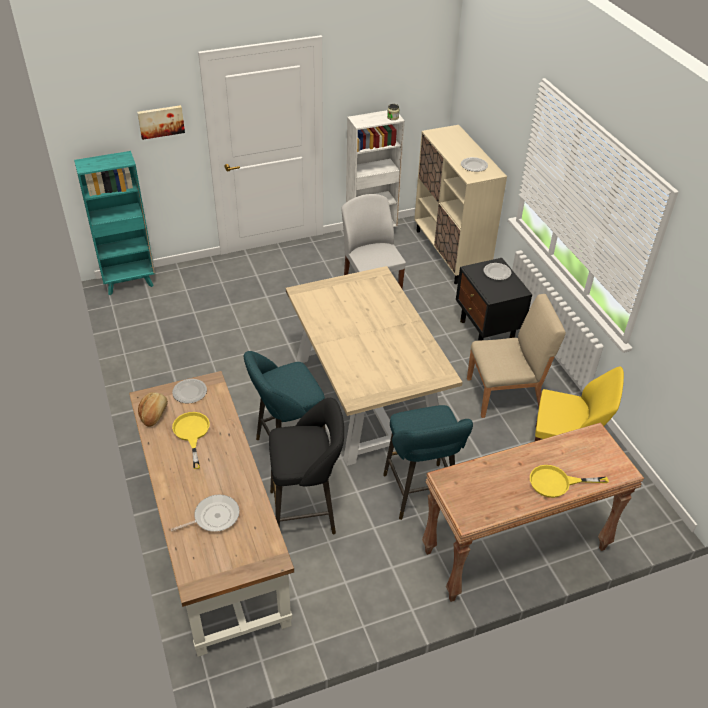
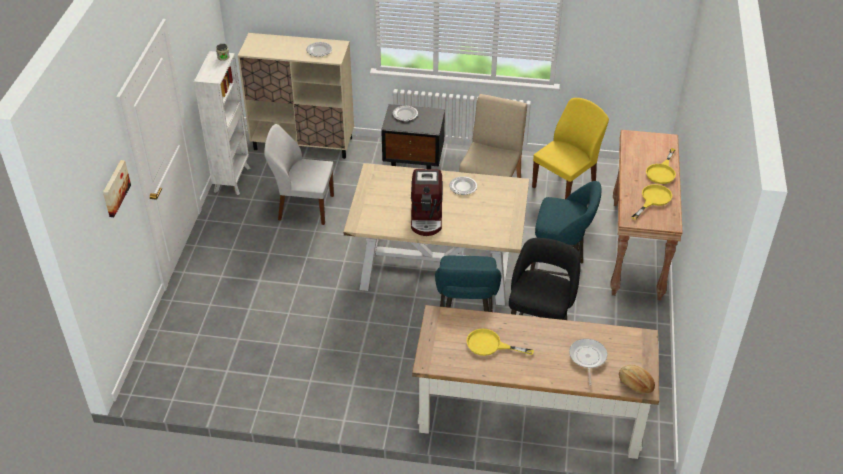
camera: 60 degrees left, 0 degrees up
turquoise bookcase [74,151,155,295] -> none
bread [138,393,168,427] -> bread moved to [619,364,655,393]
plate [172,379,207,403] -> plate moved to [449,176,477,195]
none -> coffee machine [411,169,443,236]
none -> yellow frying pan [632,184,672,220]

